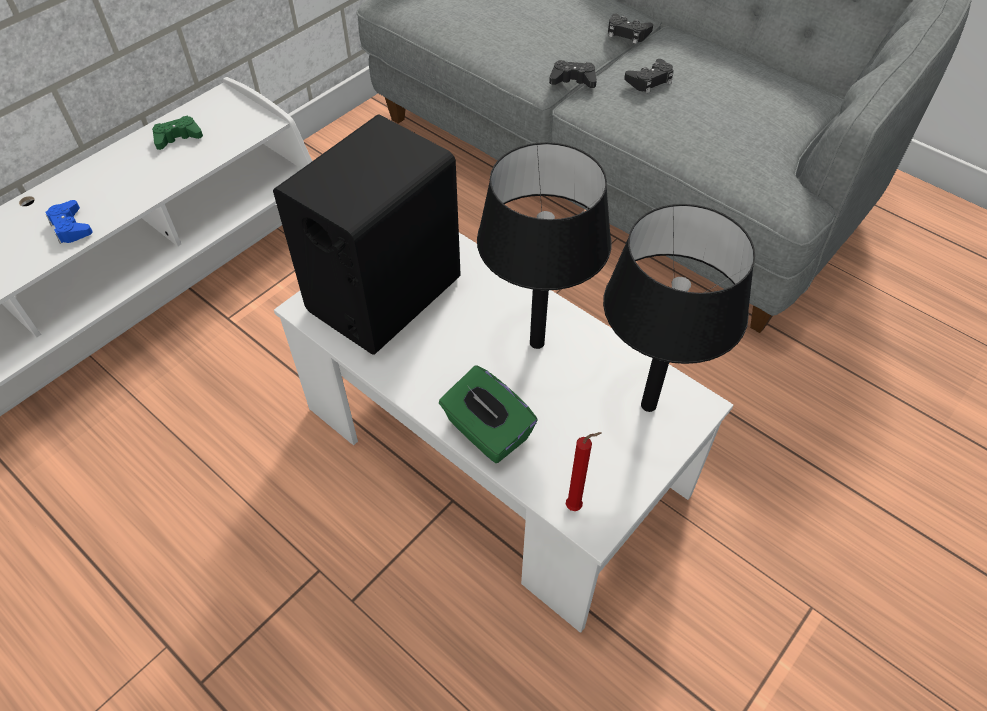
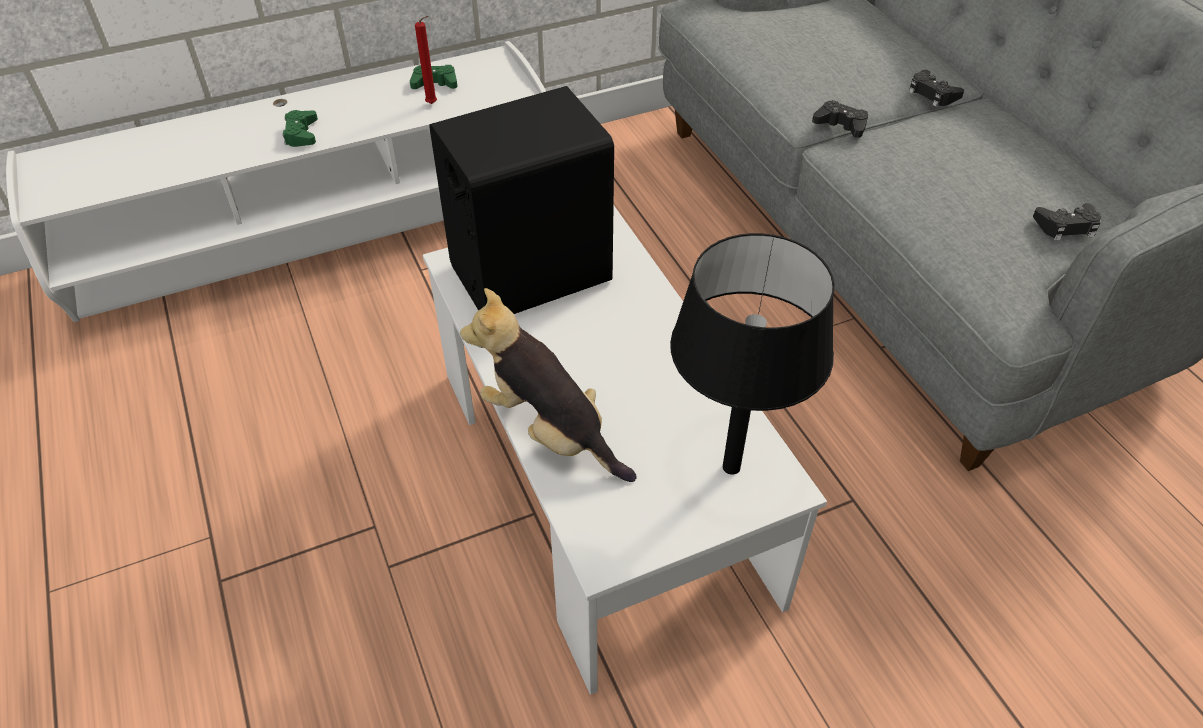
camera: 25 degrees right, 5 degrees down
blue game controller [46,200,93,244] -> green game controller [283,110,318,147]
green tissue box [439,366,538,463] -> plush toy [460,288,637,482]
black table lamp [477,142,612,349] -> none
red candle [566,432,602,511] -> red candle moved to [415,16,437,104]
black game controller [624,59,674,94] -> black game controller moved to [1033,203,1101,241]

